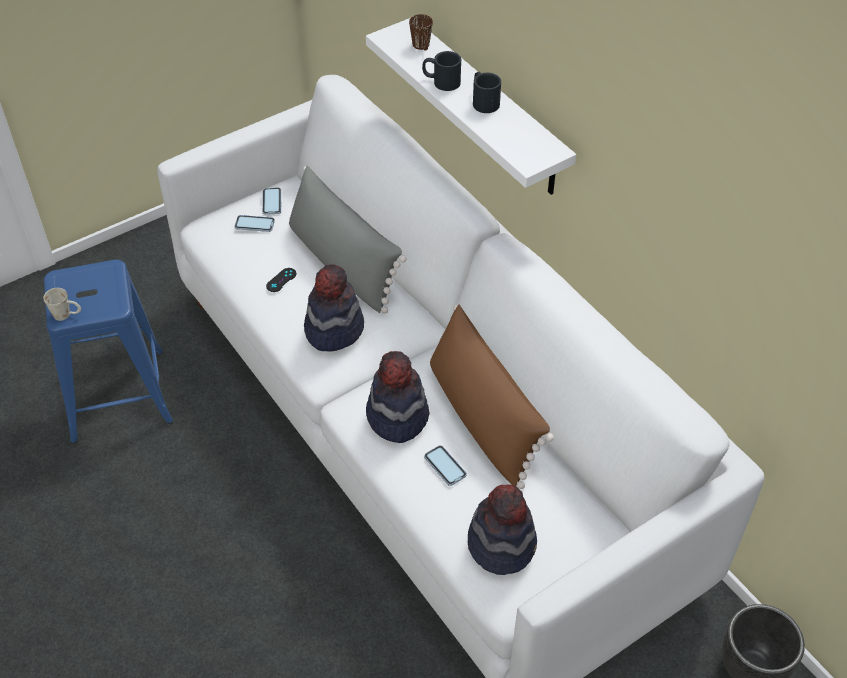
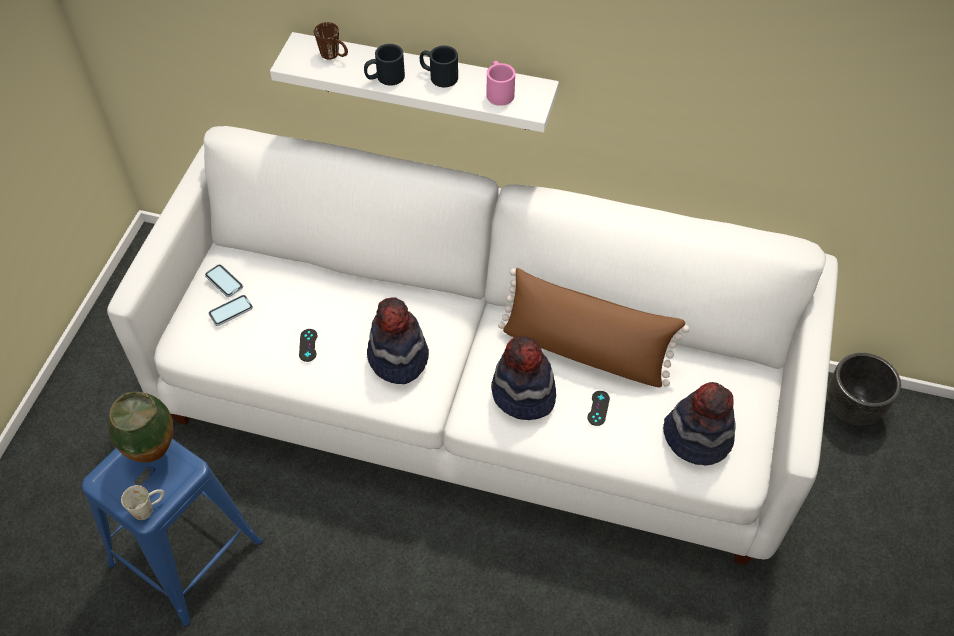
camera: 40 degrees left, 5 degrees up
grey pillow [289,165,407,313] -> none
phone [424,445,467,486] -> black game controller [587,391,610,426]
none -> vase [108,392,173,462]
none -> pink mug [487,61,515,106]

